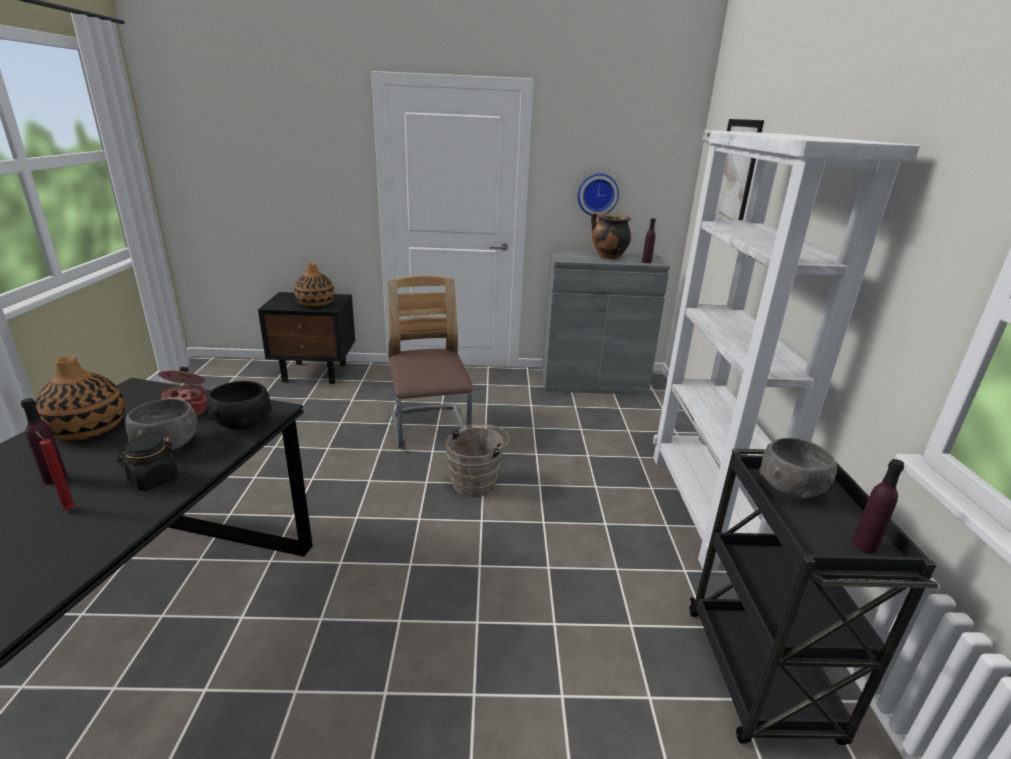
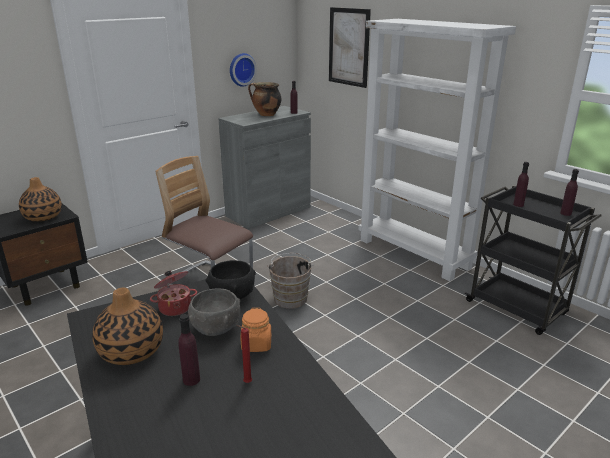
camera: 40 degrees left, 0 degrees up
black jar [117,434,178,491] -> orange jar [241,308,271,352]
grey bowl [759,438,837,499] -> purple bottle [513,162,529,207]

